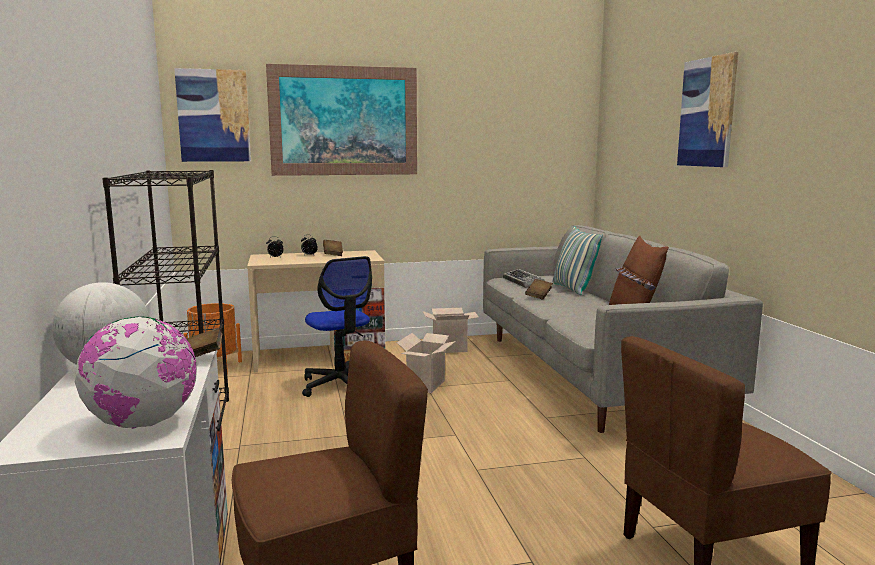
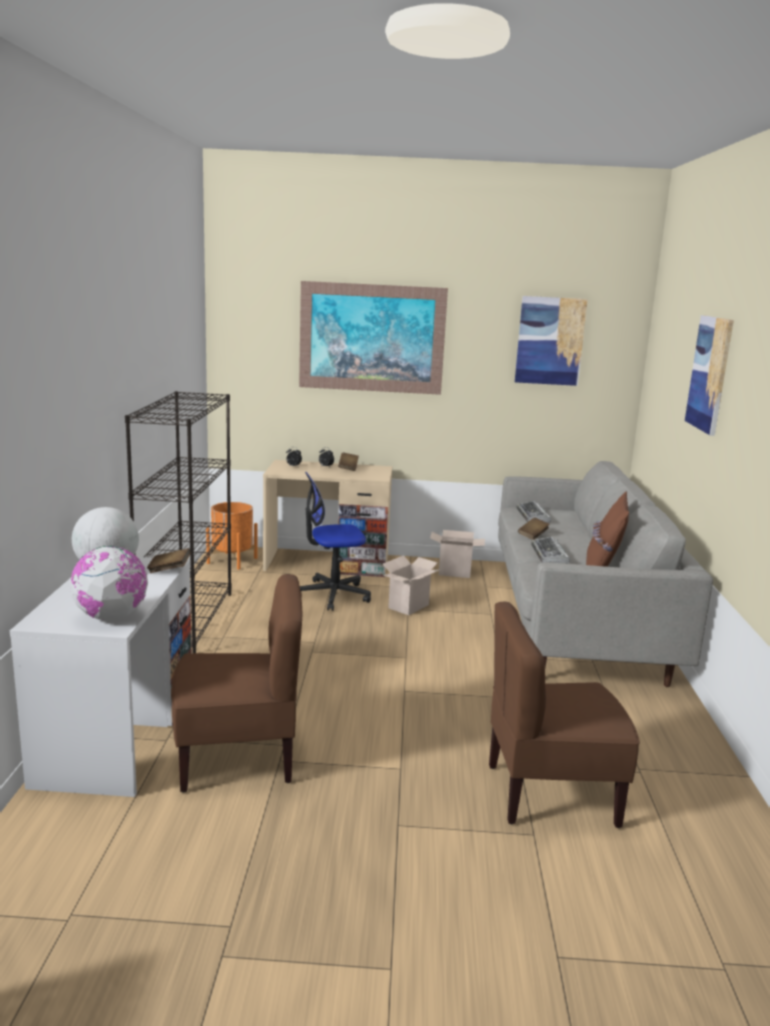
camera: 15 degrees right, 5 degrees up
picture [174,68,251,162] -> picture moved to [515,296,588,386]
office chair [302,256,372,397] -> office chair turned 90 degrees clockwise [300,472,371,611]
pillow [553,226,603,295] -> none
none -> keyboard [531,536,570,564]

